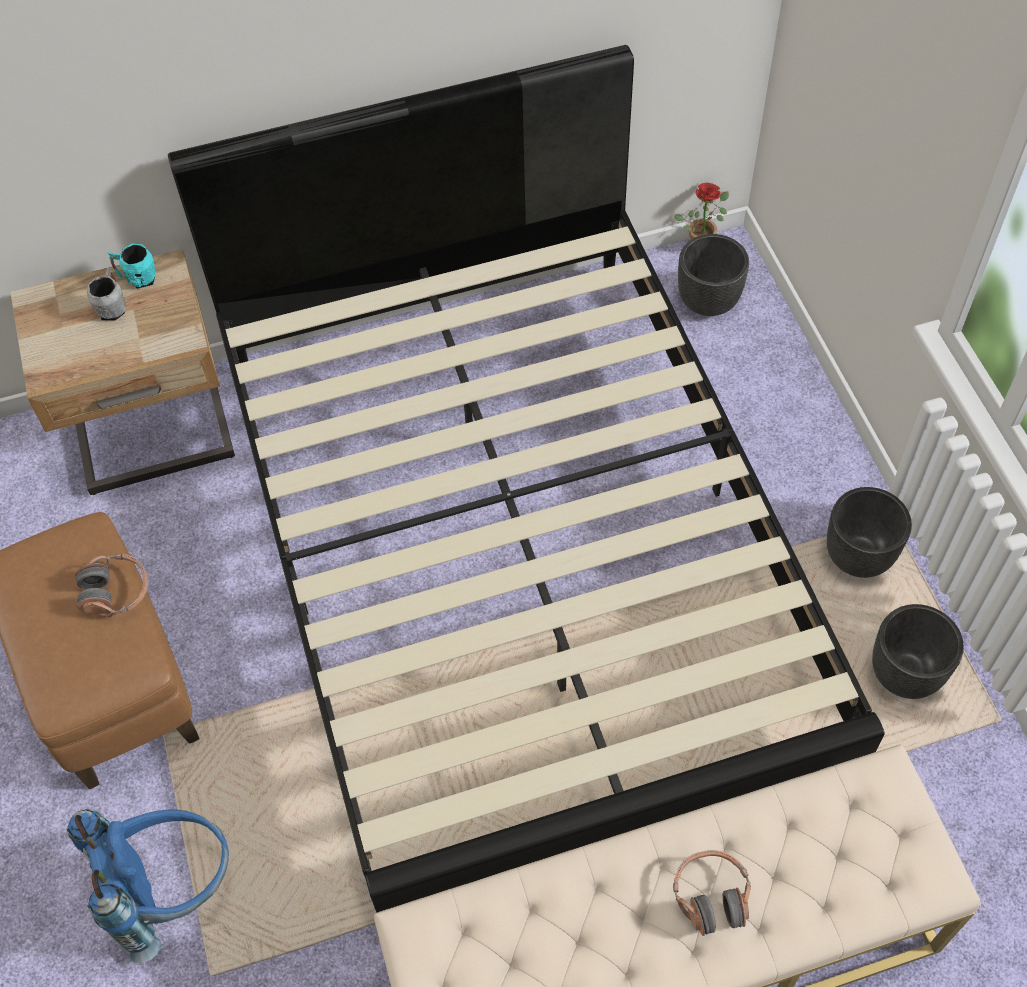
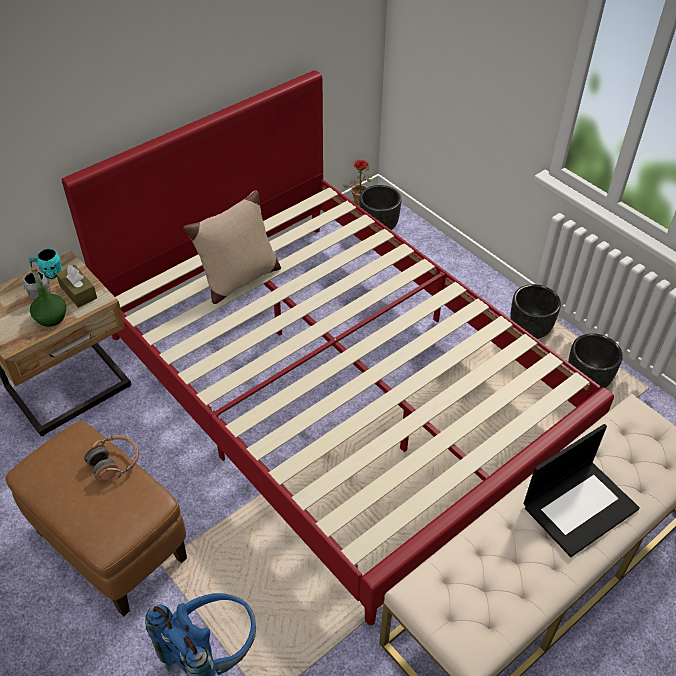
camera: 25 degrees left, 10 degrees down
black bed [168,45,885,913] -> red bed [61,70,614,625]
headphones [673,850,751,936] -> laptop [524,424,640,557]
none -> green bottle [30,267,66,327]
none -> brown tissue box [56,265,97,308]
none -> beige pillow [183,190,281,304]

